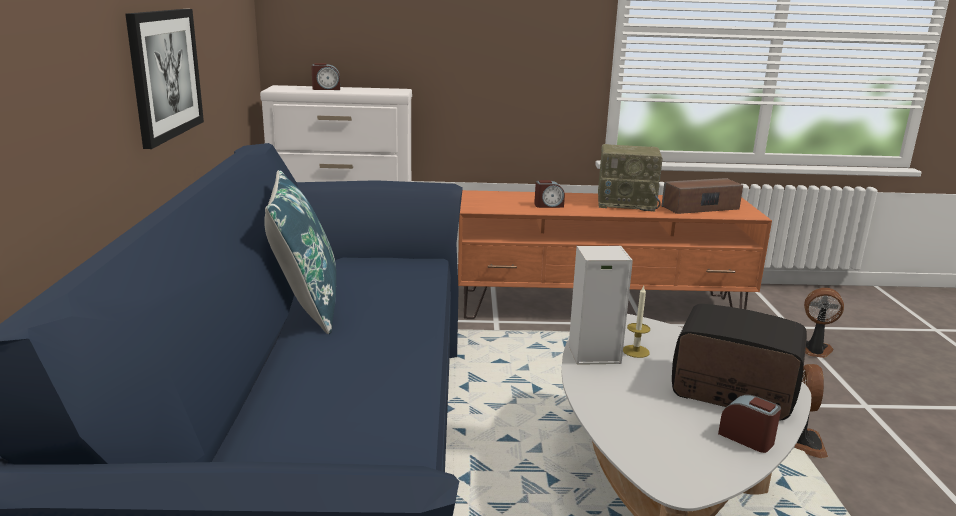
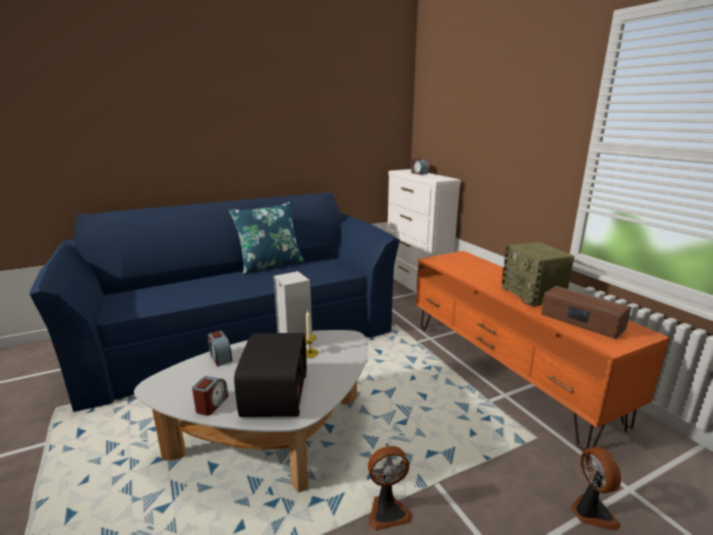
camera: 65 degrees right, 0 degrees up
picture [125,9,204,149] -> none
alarm clock [534,180,565,208] -> alarm clock moved to [208,331,232,366]

